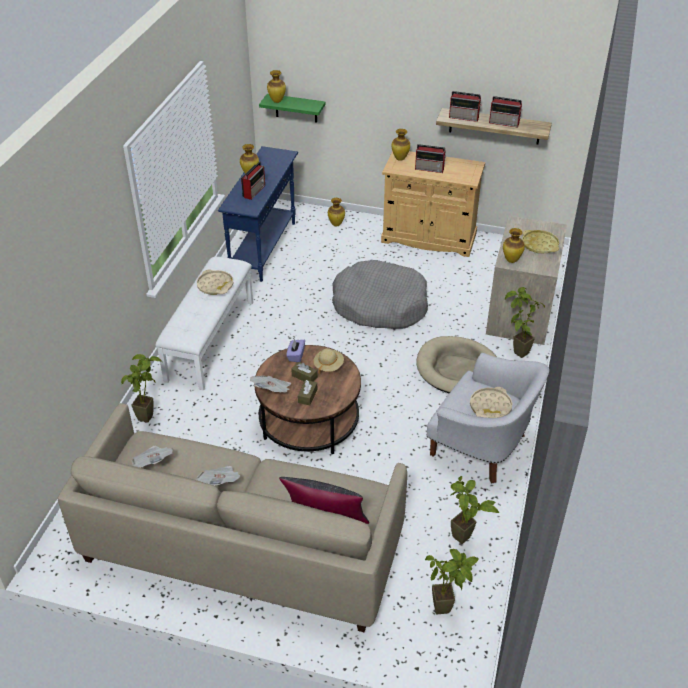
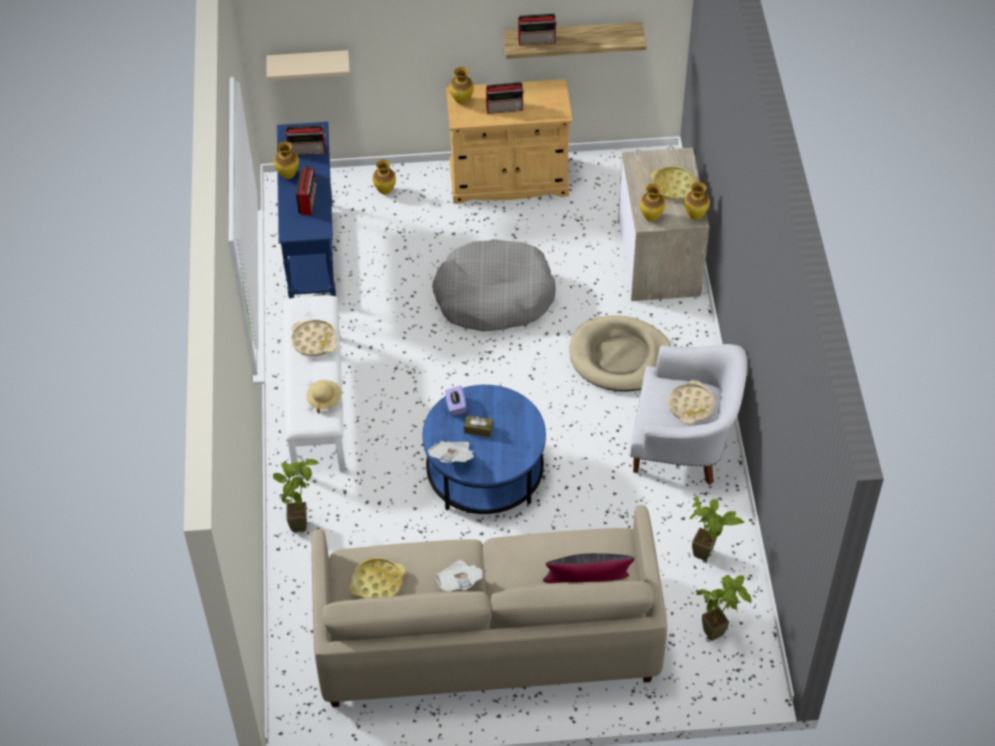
camera: 20 degrees left, 10 degrees up
newspaper [132,445,173,468] -> yellow tray [349,558,405,599]
brown coffee table [254,345,361,454] -> blue coffee table [422,385,546,514]
green shelf [259,94,325,123] -> beige shelf [266,50,350,80]
vase [267,70,286,103] -> vase moved to [684,182,710,220]
brown tissue box [298,380,317,405] -> none
beige hat [313,348,344,374] -> beige hat moved to [306,380,341,413]
radio [489,96,523,128] -> radio moved to [286,125,326,155]
potted plant [505,287,545,358] -> none

